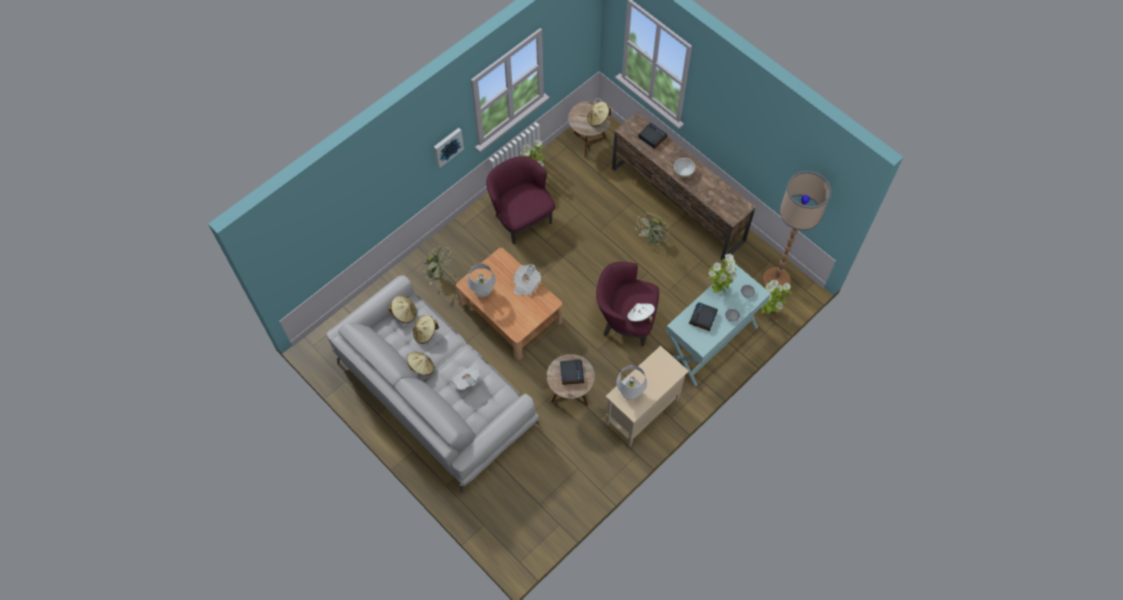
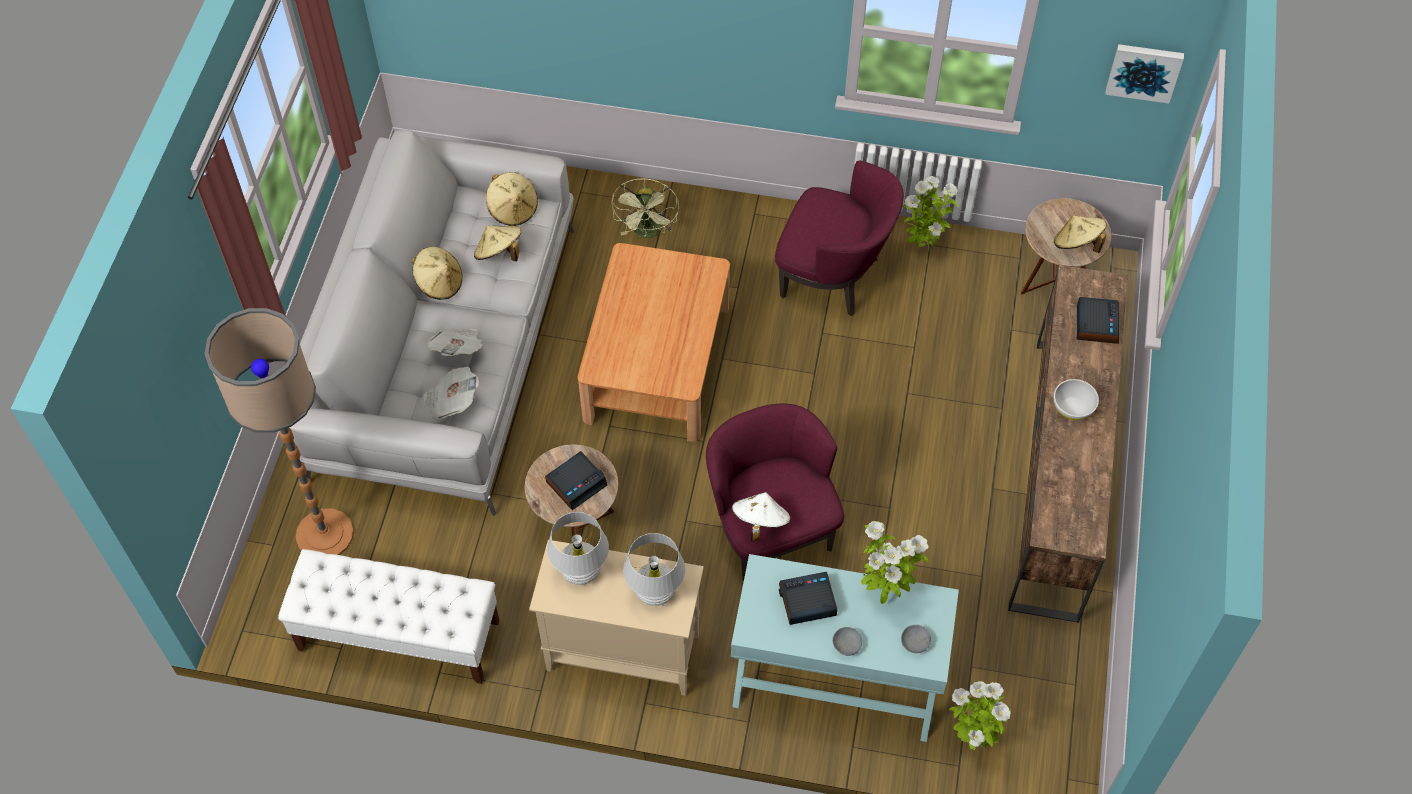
camera: 55 degrees right, 5 degrees down
picture [434,128,464,168] -> picture moved to [1105,44,1184,104]
white table lamp [467,264,496,297] -> white table lamp moved to [623,533,685,606]
purple armchair [486,156,555,244] -> purple armchair turned 90 degrees clockwise [775,160,904,316]
newspaper [513,264,541,296] -> newspaper moved to [423,366,479,420]
green fan [636,213,669,244] -> none
floor lamp [763,171,831,291] -> floor lamp moved to [204,308,354,555]
none -> white bench [278,549,499,684]

